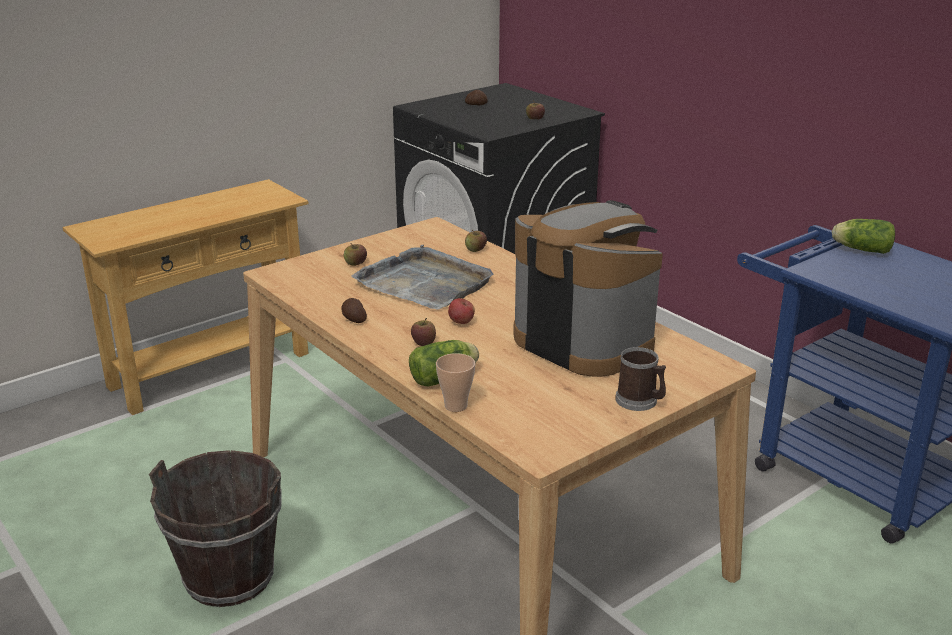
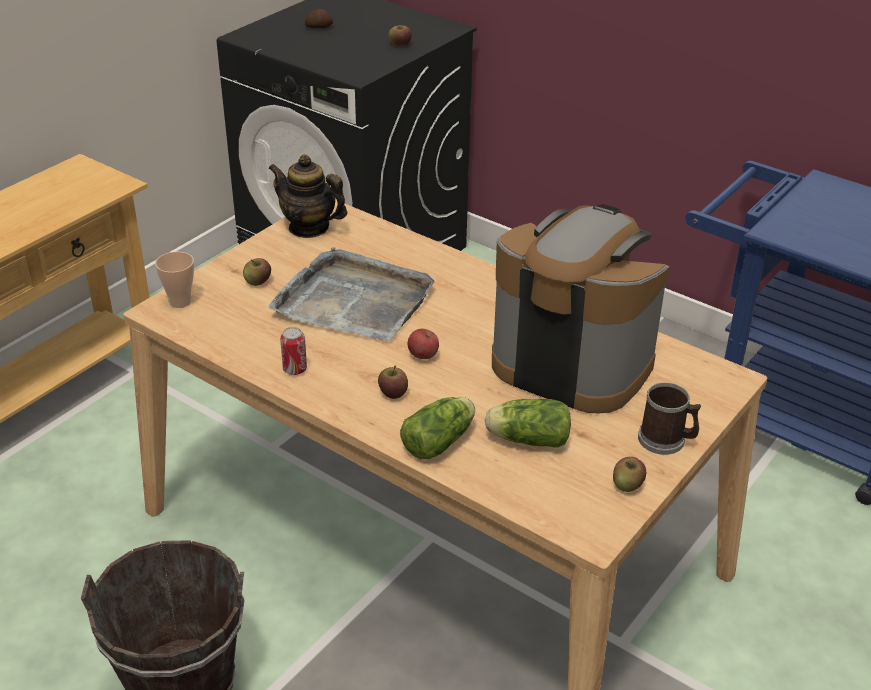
camera: 15 degrees left, 10 degrees up
potato [341,298,367,323] -> can [280,327,307,375]
cup [436,353,475,412] -> cup moved to [155,252,194,308]
apple [465,230,487,252] -> apple moved to [613,457,646,492]
lettuce [832,219,895,254] -> lettuce moved to [485,399,571,448]
none -> teapot [268,155,348,238]

